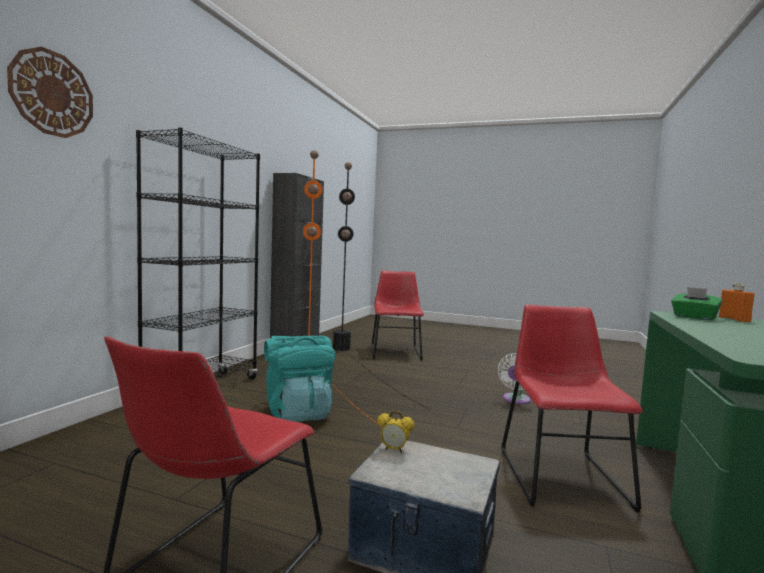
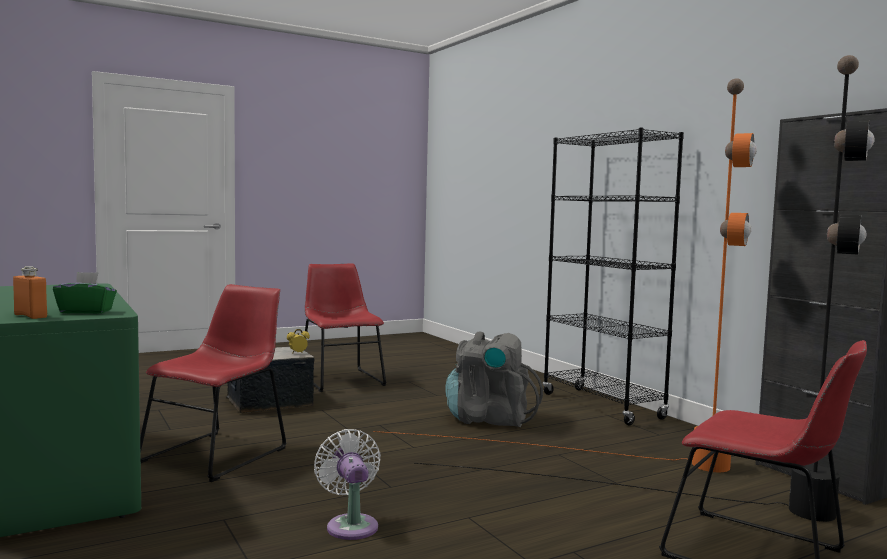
camera: 130 degrees right, 0 degrees up
wall clock [7,47,93,138] -> none
turquoise backpack [264,336,336,422] -> grey backpack [445,332,543,427]
red chair [501,304,643,513] -> red chair turned 105 degrees counterclockwise [140,284,287,482]

